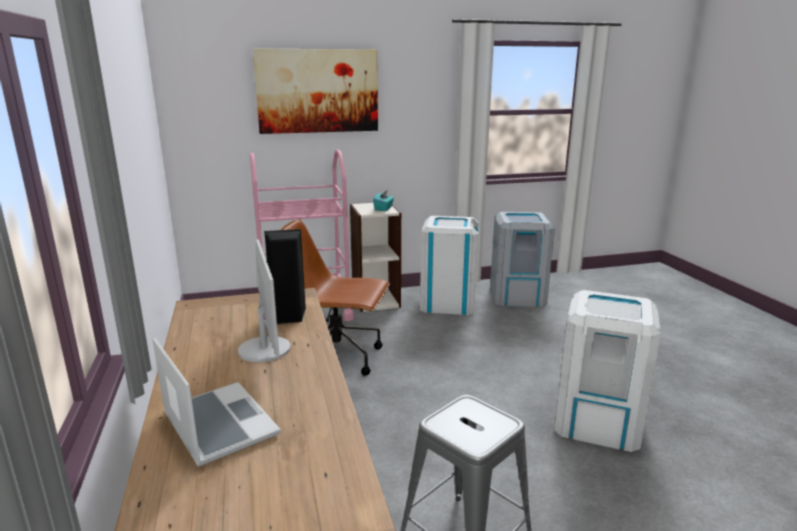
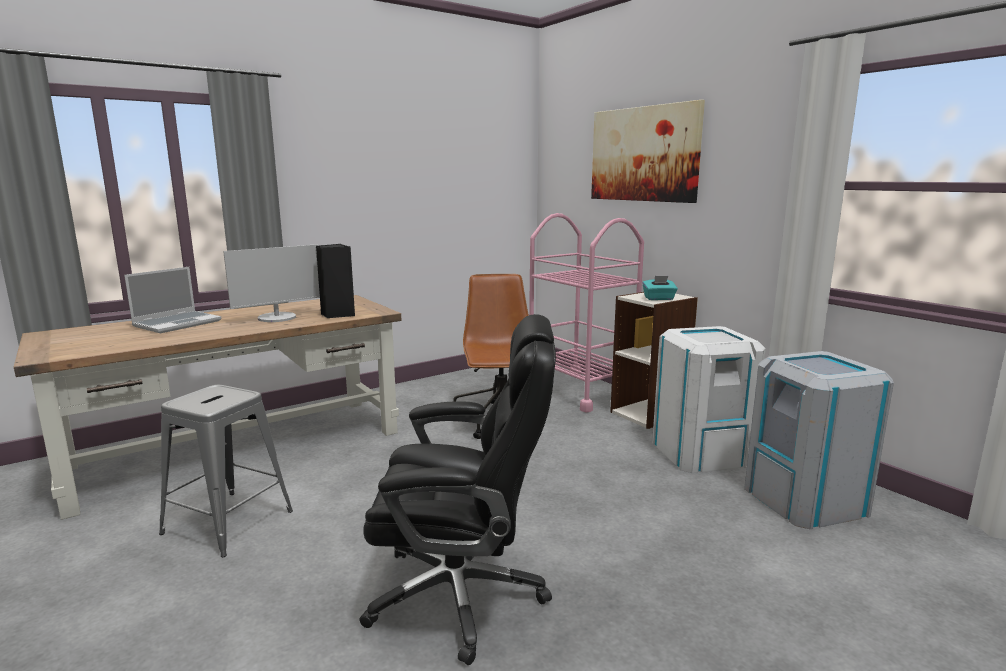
camera: 70 degrees right, 5 degrees down
white trash can [554,290,661,452] -> black office chair [359,314,556,665]

